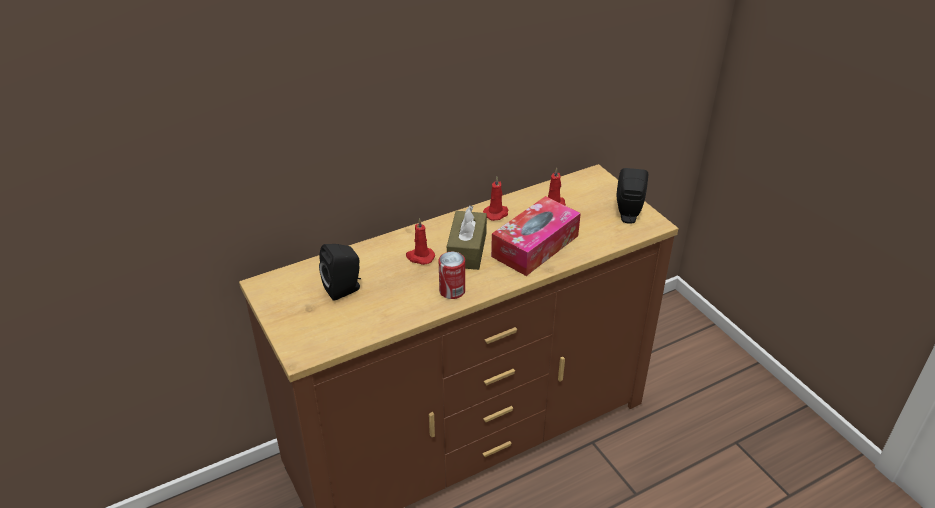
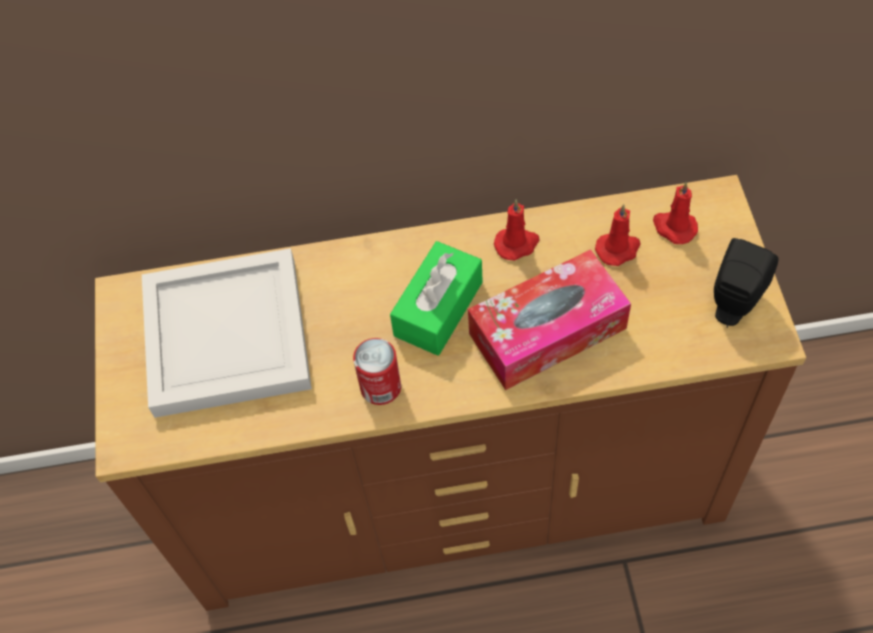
camera: 25 degrees right, 20 degrees up
black speaker [319,244,361,301] -> white tray [142,248,312,418]
red candle [406,218,435,265] -> red candle moved to [653,182,698,244]
brown tissue box [447,206,487,270] -> green tissue box [390,241,483,356]

